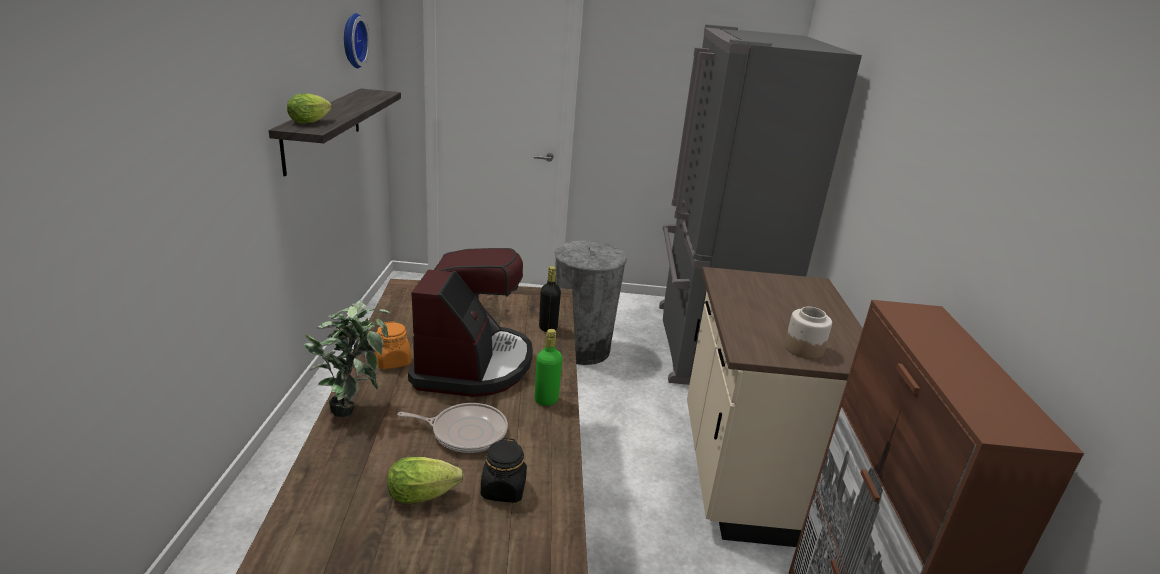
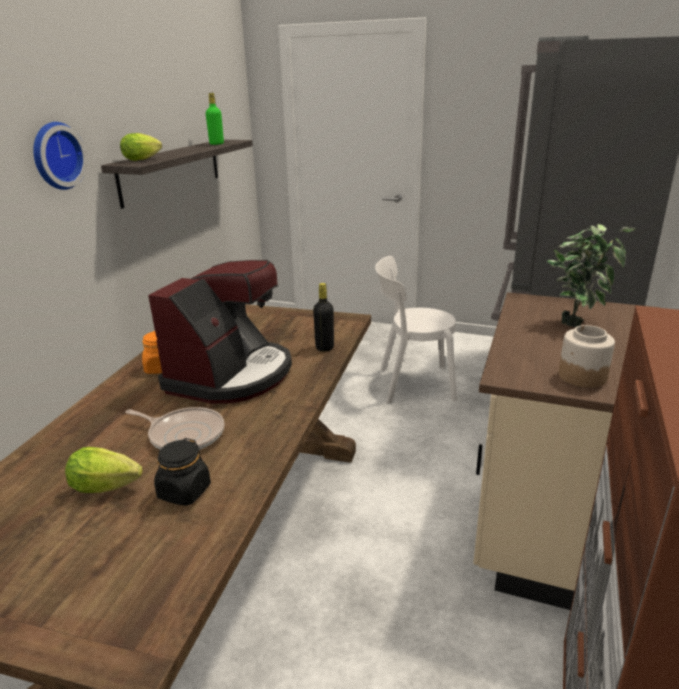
camera: 20 degrees right, 0 degrees up
potted plant [304,300,391,417] -> potted plant moved to [547,224,636,327]
wall clock [344,13,370,68] -> wall clock moved to [33,122,87,190]
green bottle [535,329,562,406] -> green bottle moved to [206,93,224,145]
grey trash can [555,240,627,365] -> white chair [375,256,457,404]

